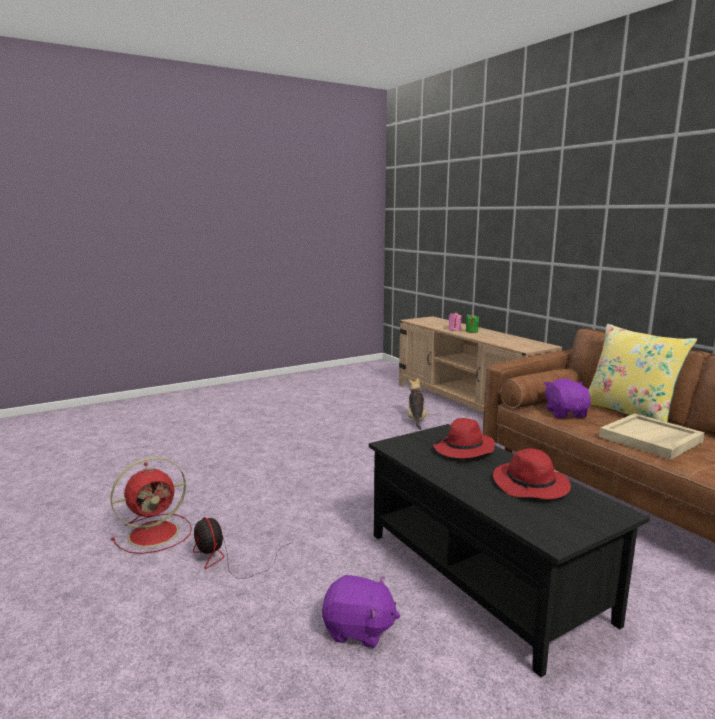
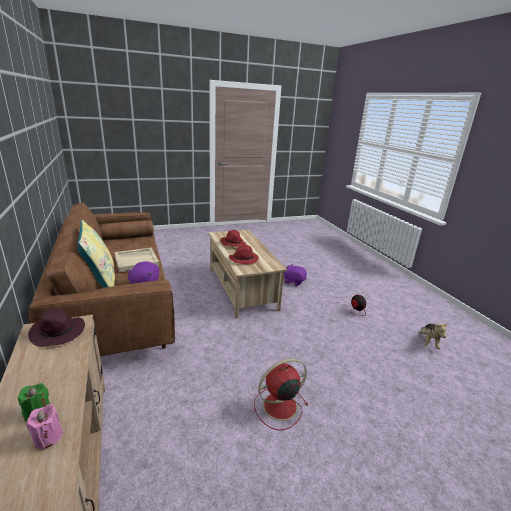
camera: 170 degrees left, 10 degrees up
red fan [111,457,192,554] -> red fan moved to [254,358,308,430]
black coffee table [369,424,650,677] -> beige coffee table [208,230,287,318]
plush toy [407,378,430,430] -> plush toy moved to [418,323,448,349]
none -> purple hat [28,308,85,347]

